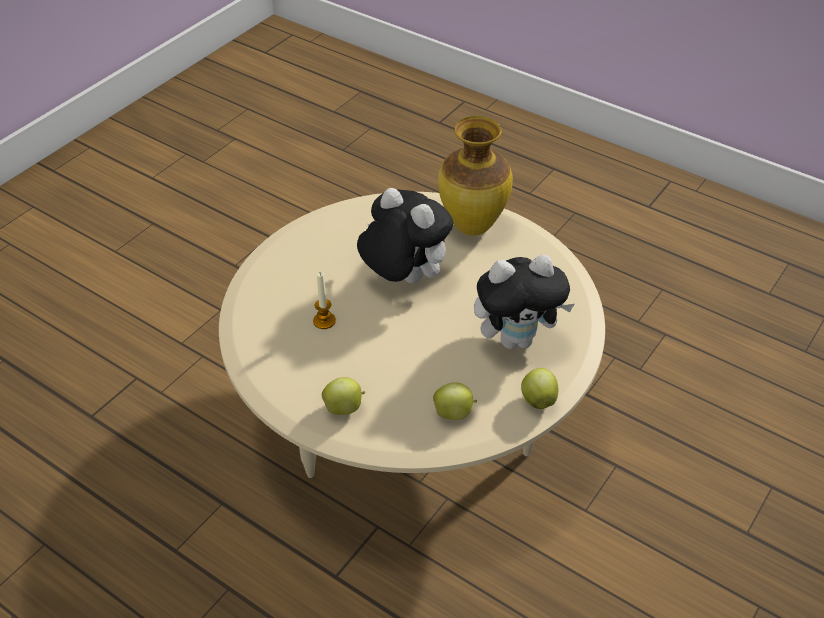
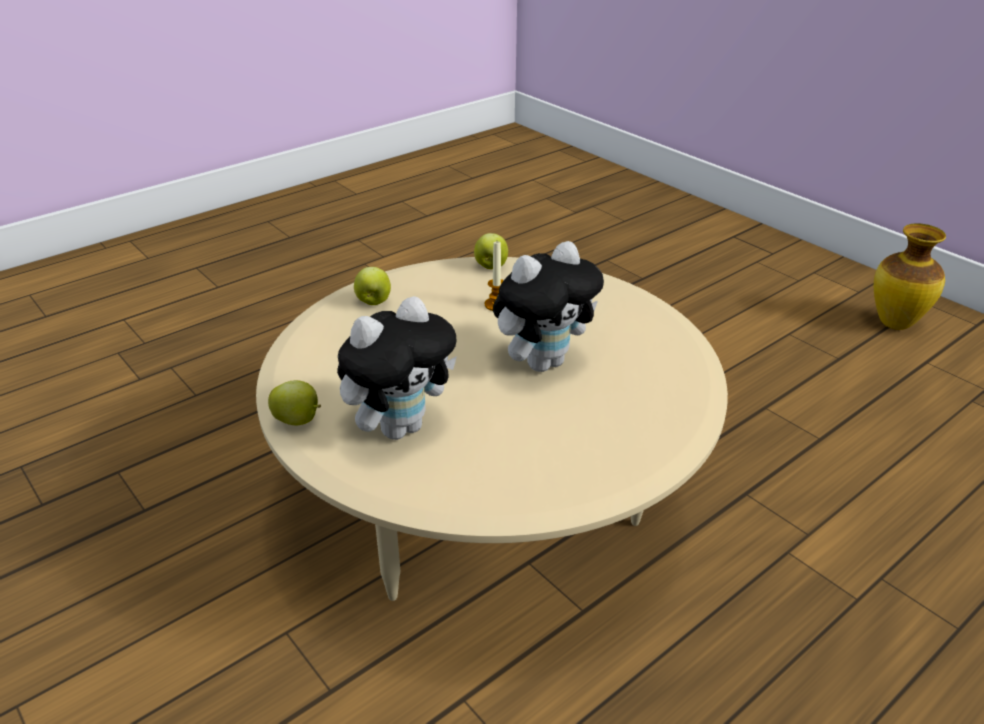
camera: 105 degrees right, 10 degrees down
apple [433,382,477,420] -> apple moved to [474,233,508,269]
vase [438,116,513,236] -> vase moved to [874,223,946,330]
plush toy [474,255,575,349] -> plush toy turned 135 degrees counterclockwise [337,296,457,440]

